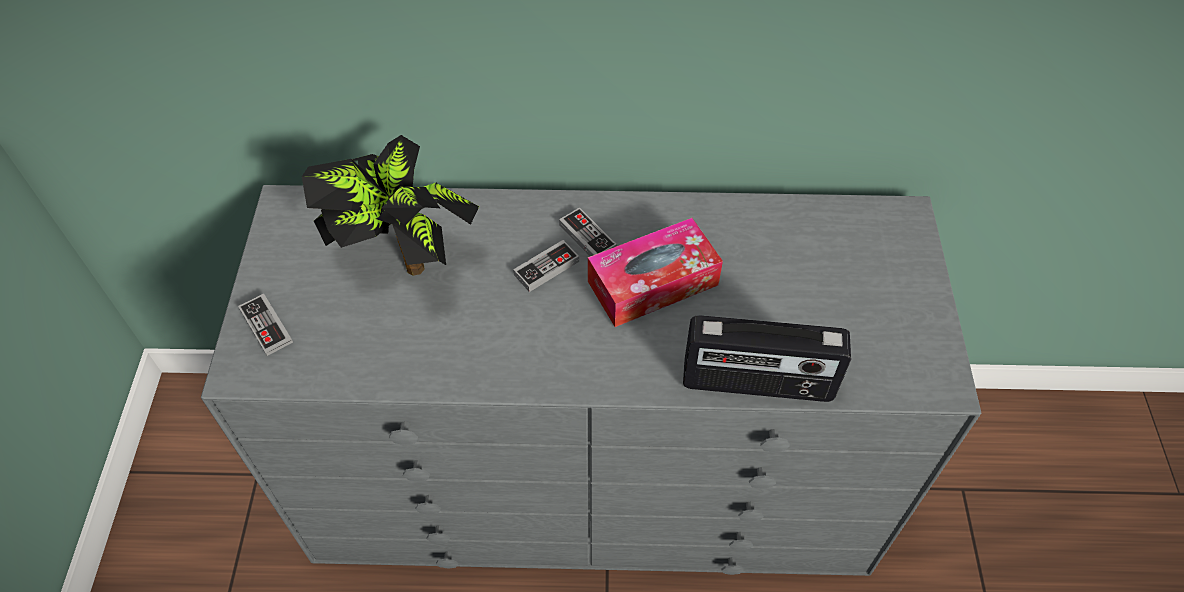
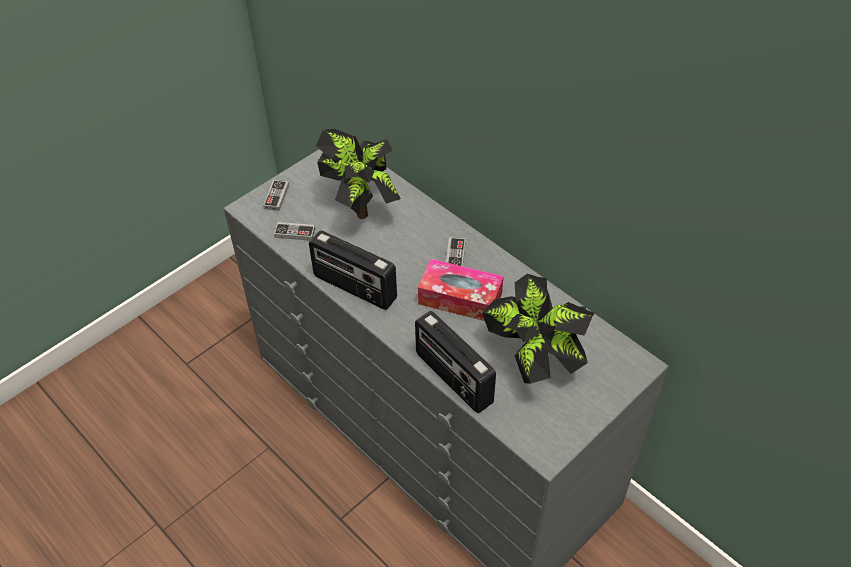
camera: 45 degrees right, 5 degrees down
game controller [513,240,579,292] -> game controller moved to [274,222,315,241]
none -> radio [309,231,397,310]
none -> potted plant [482,274,595,384]

